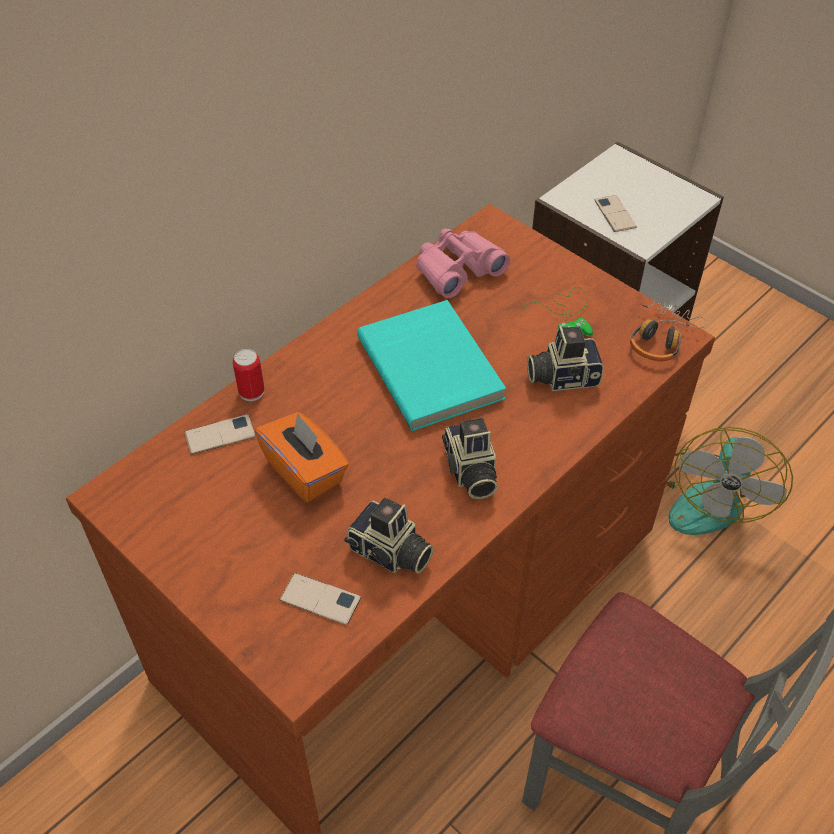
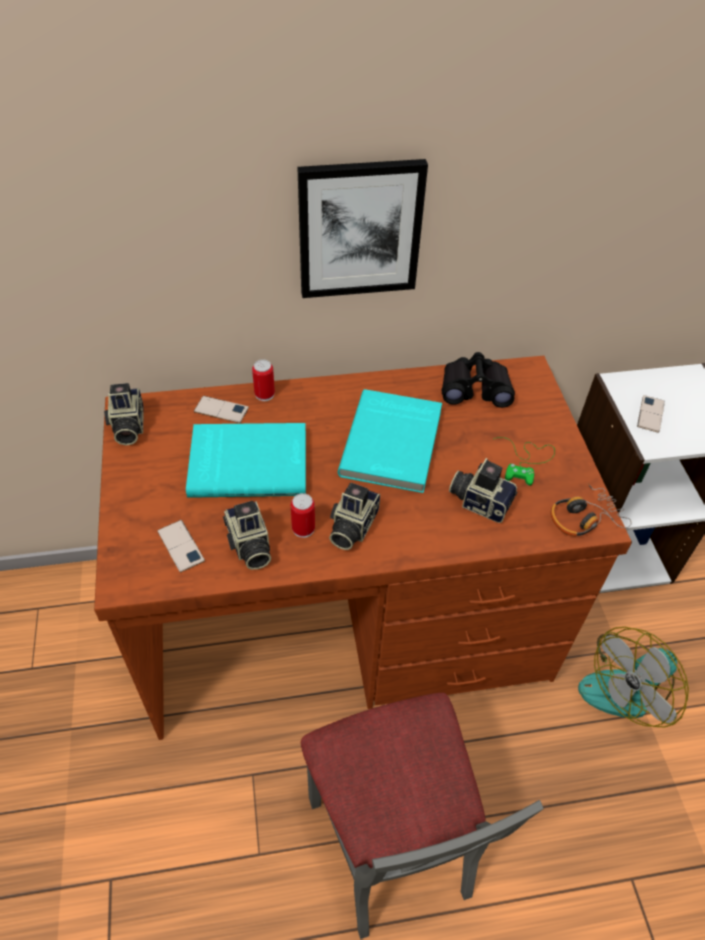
camera: 35 degrees right, 0 degrees up
orange tissue box [255,412,349,502] -> turquoise book [186,423,306,498]
pink binoculars [416,229,510,298] -> black binoculars [442,352,515,408]
none -> camera [104,383,143,446]
none -> can [291,493,315,538]
none -> picture [297,159,428,298]

